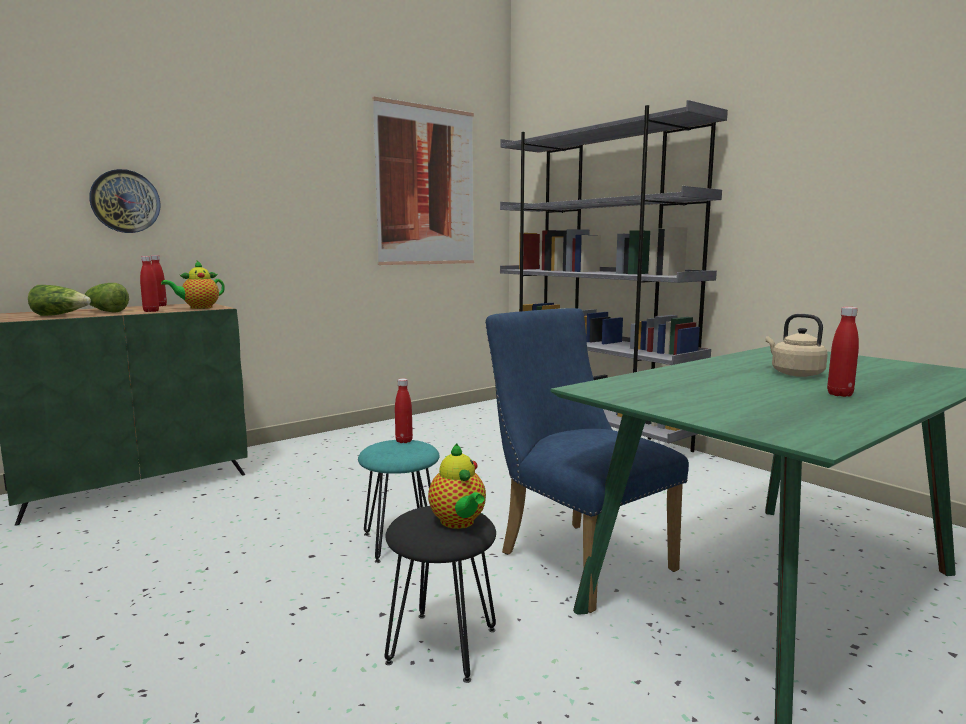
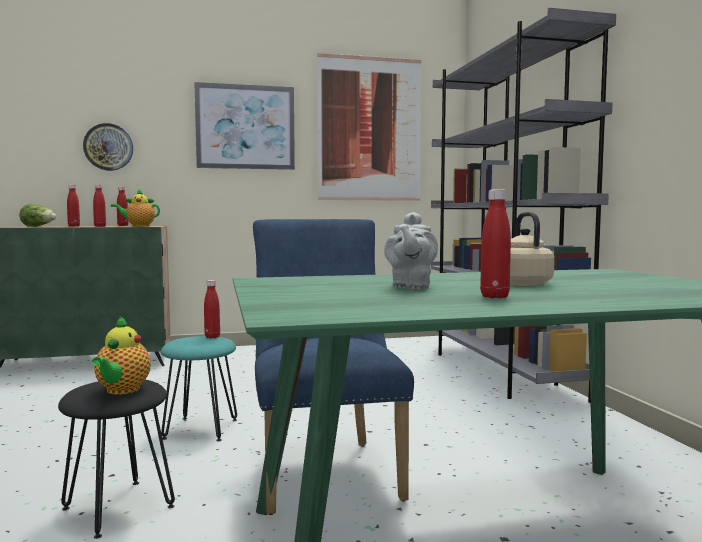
camera: 25 degrees right, 5 degrees down
lettuce [84,283,129,313] -> red bottle [67,185,80,227]
none -> picture [194,82,295,170]
none -> grey teapot [384,212,438,289]

